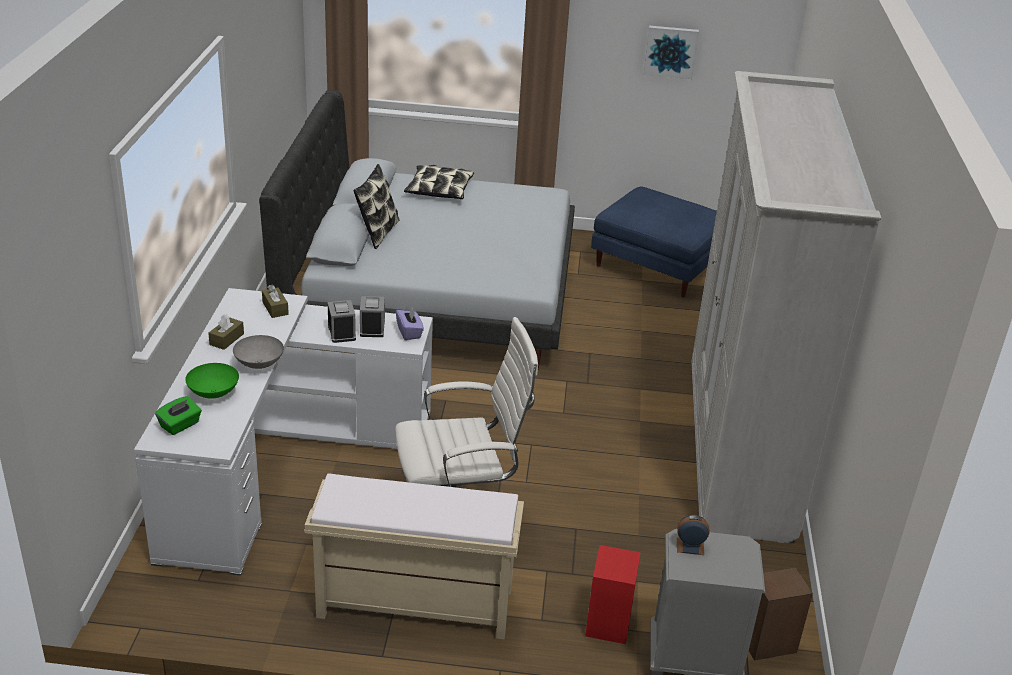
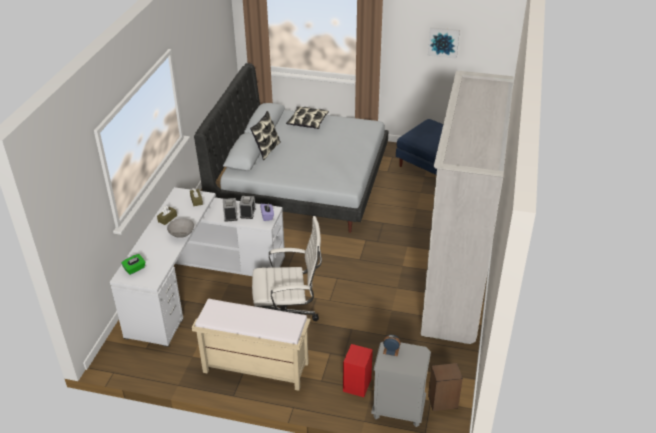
camera: 10 degrees right, 5 degrees up
green bowl [185,363,239,399] -> none

